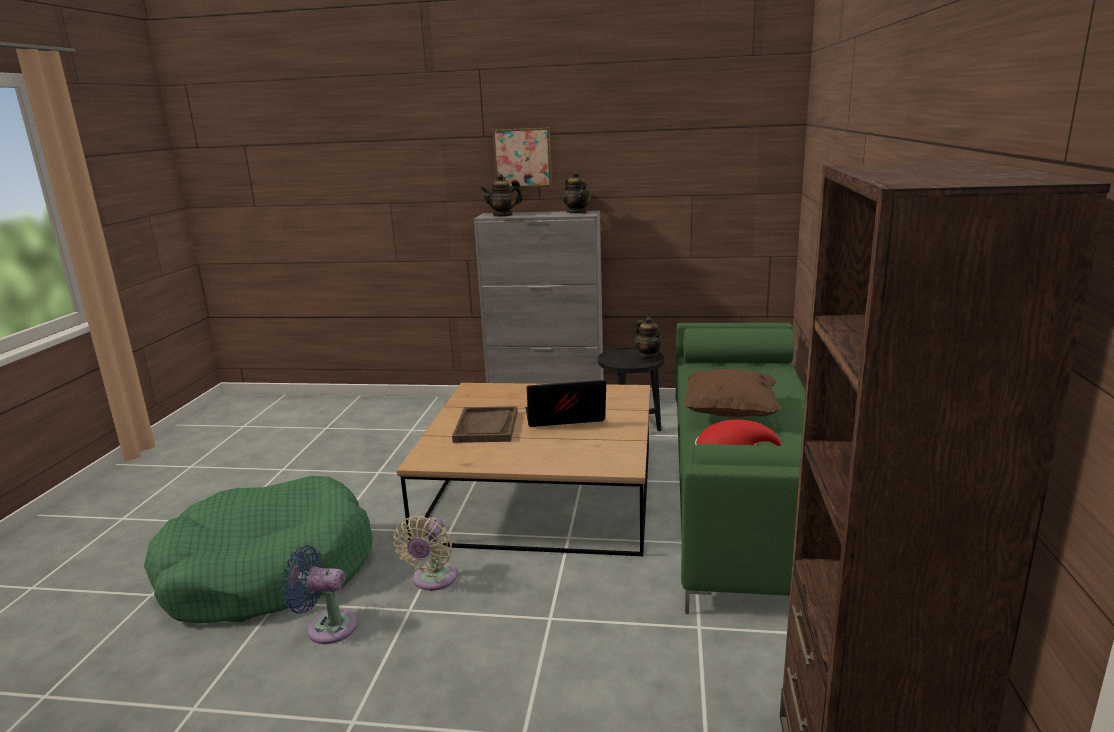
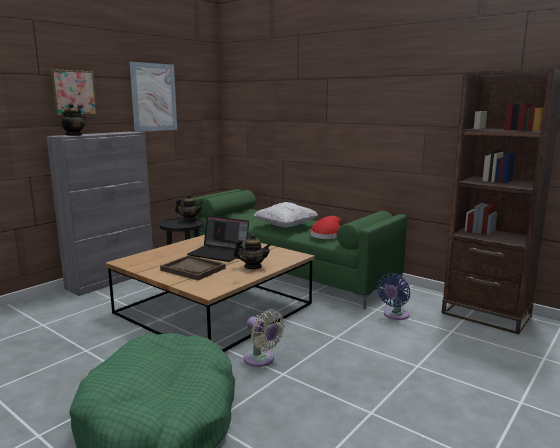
camera: 60 degrees left, 5 degrees down
blue fan [282,545,357,644] -> blue fan moved to [377,273,410,320]
laptop [526,380,606,427] -> laptop turned 90 degrees counterclockwise [187,216,249,262]
teapot [562,171,591,213] -> teapot moved to [234,233,272,269]
brown pillow [683,369,781,417] -> white pillow [254,202,318,227]
none -> picture [130,62,177,132]

